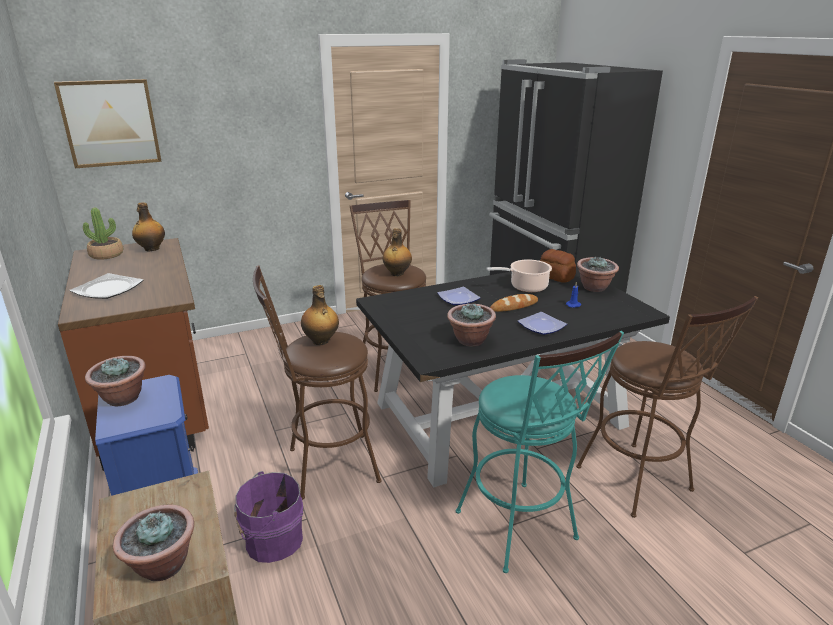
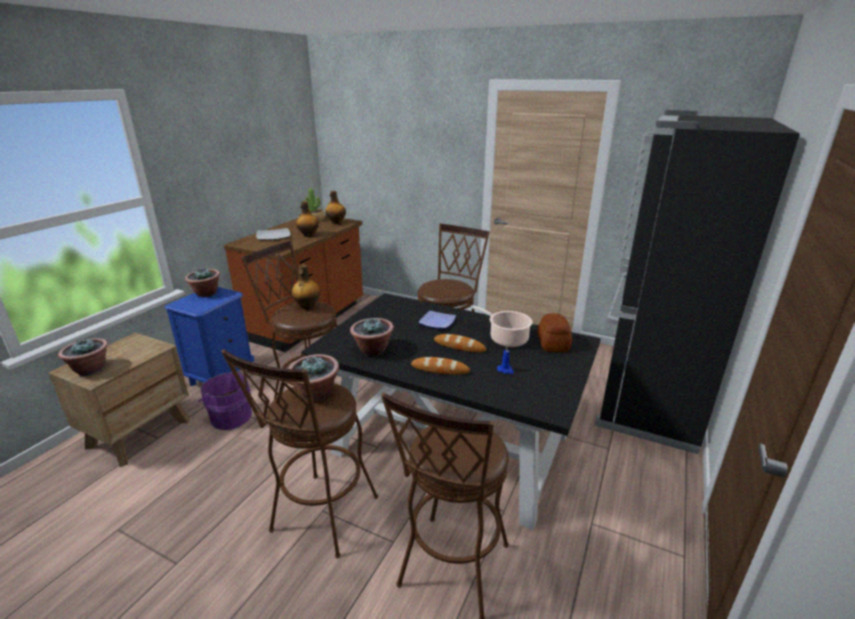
camera: 50 degrees right, 0 degrees up
picture [54,79,162,168] -> none
bottle [383,228,412,276] -> bottle moved to [296,201,319,237]
turquoise stool [456,331,624,573] -> brown stool [221,349,378,558]
plate [518,312,567,335] -> bread [411,357,470,375]
potted plant [577,256,619,292] -> potted plant moved to [288,354,339,401]

